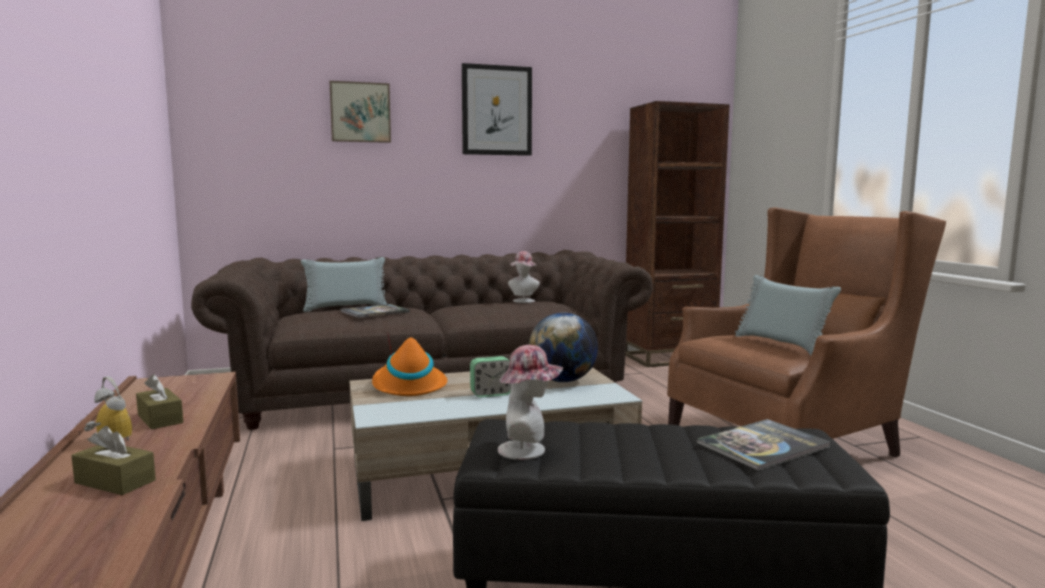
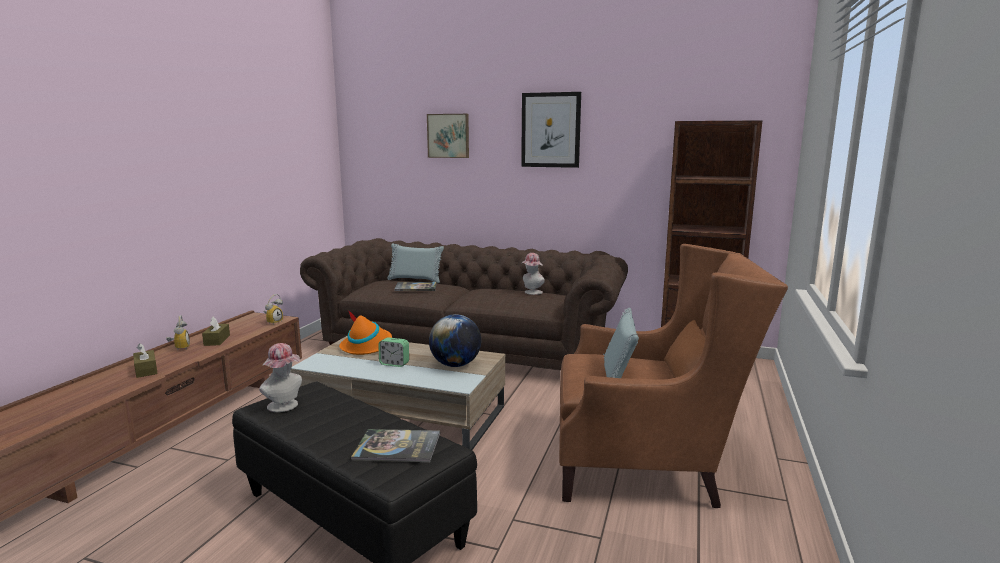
camera: 35 degrees right, 5 degrees up
none -> alarm clock [263,294,283,325]

